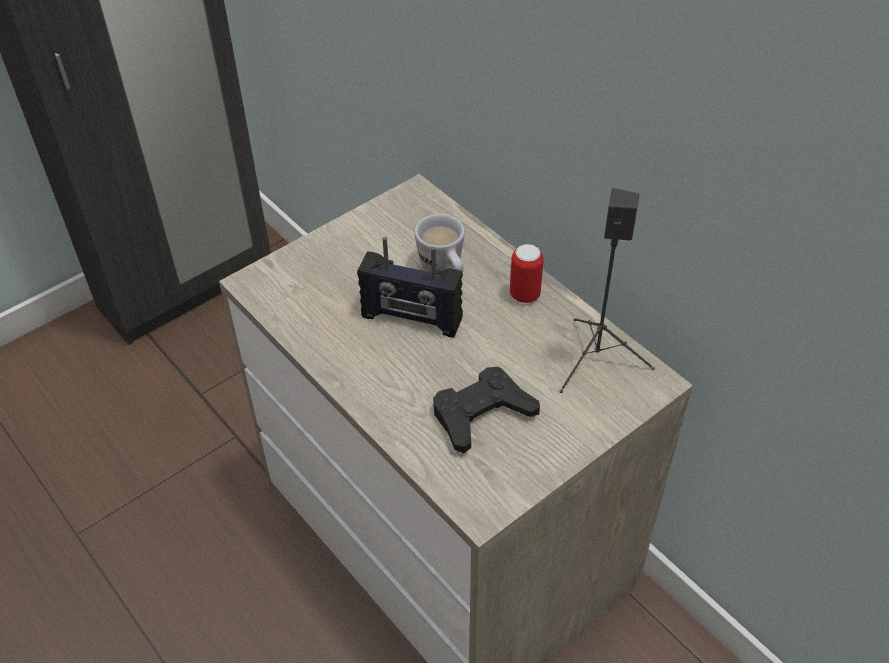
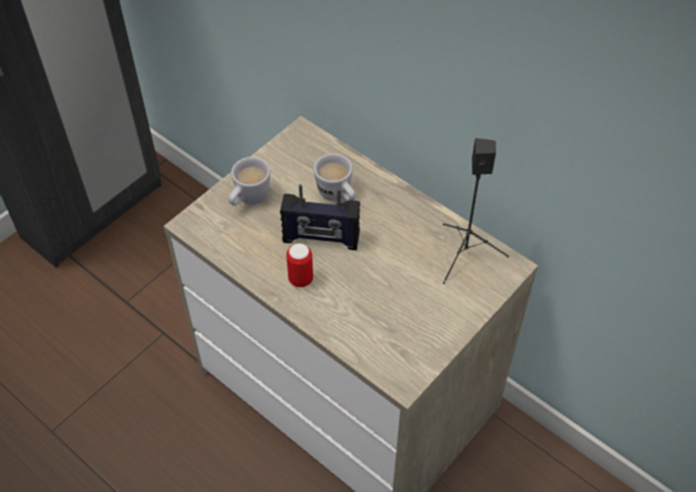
camera: 10 degrees left, 5 degrees up
black game controller [433,367,540,453] -> none
can [510,244,544,303] -> can moved to [286,243,313,287]
none -> white mug [228,157,270,206]

